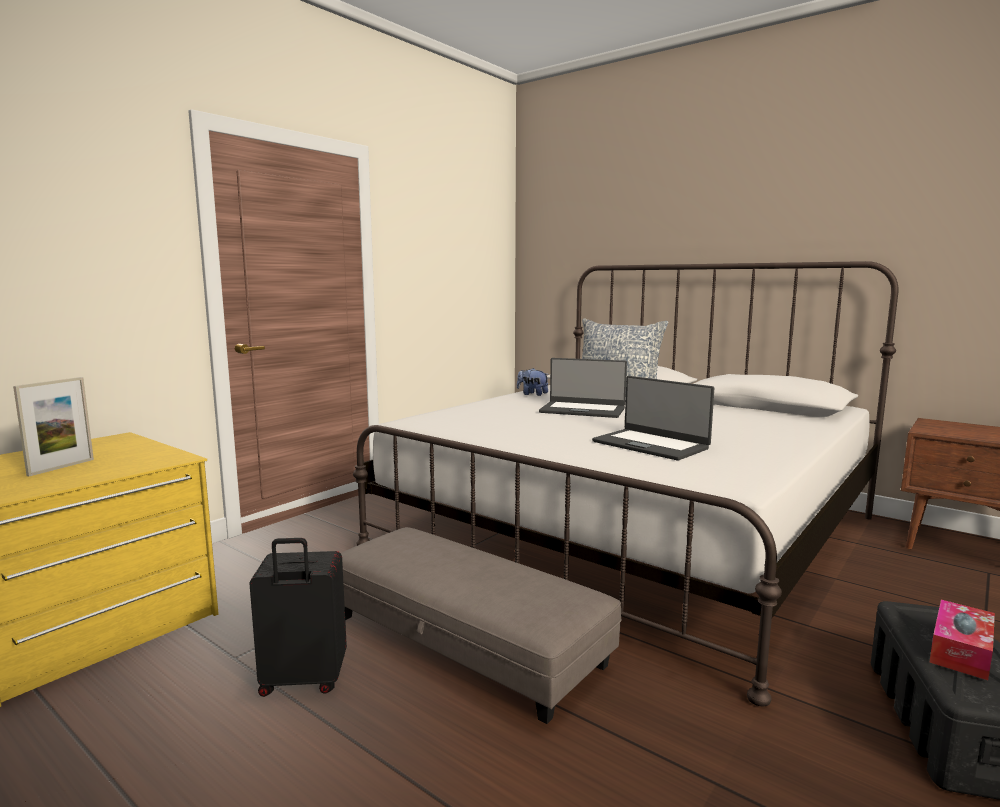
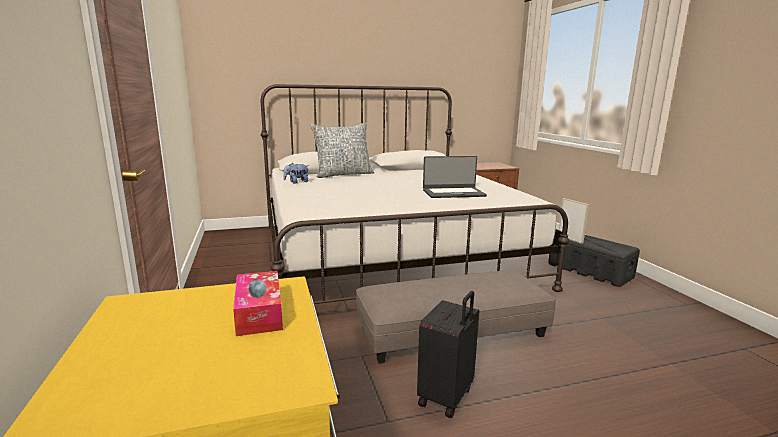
camera: 55 degrees left, 5 degrees up
picture frame [13,377,94,476] -> picture frame moved to [559,198,589,244]
laptop [539,358,627,418] -> none
tissue box [929,600,995,680] -> tissue box moved to [233,271,283,336]

